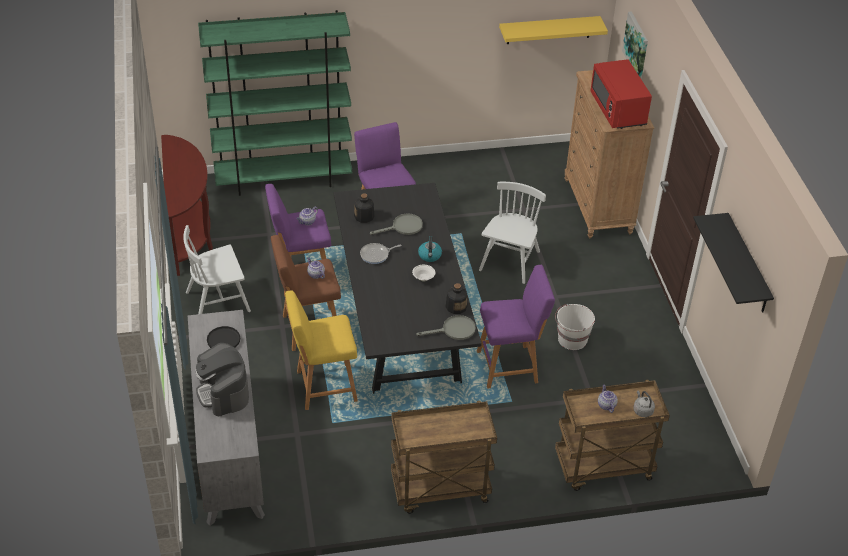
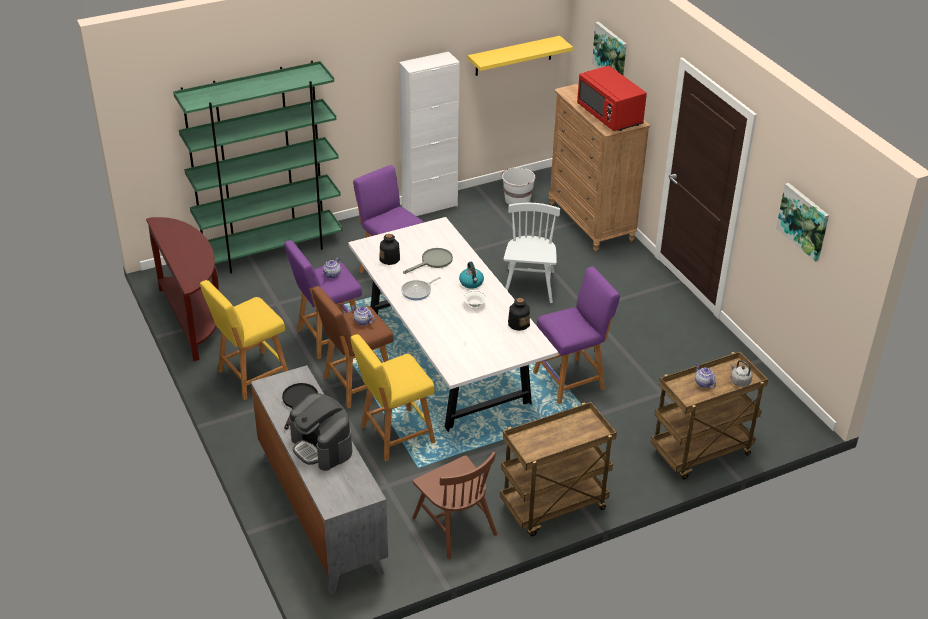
camera: 15 degrees left, 5 degrees down
white chair [183,225,251,314] -> yellow stool [200,280,288,400]
black dining table [334,183,482,394] -> white dining table [348,217,558,432]
grey frying pan [416,315,476,340] -> none
white bucket [555,304,595,350] -> white bucket moved to [501,168,535,205]
black shelf [693,213,774,312] -> picture [776,183,829,262]
none -> white cabinet [399,52,460,216]
none -> brown chair [412,451,497,559]

